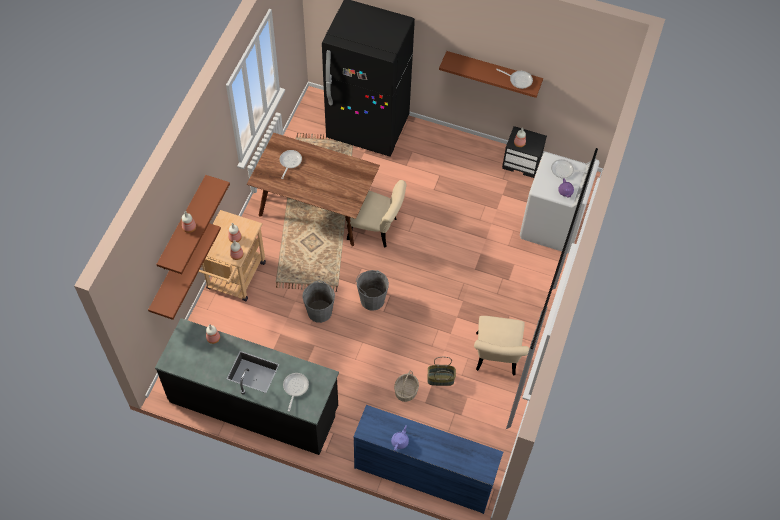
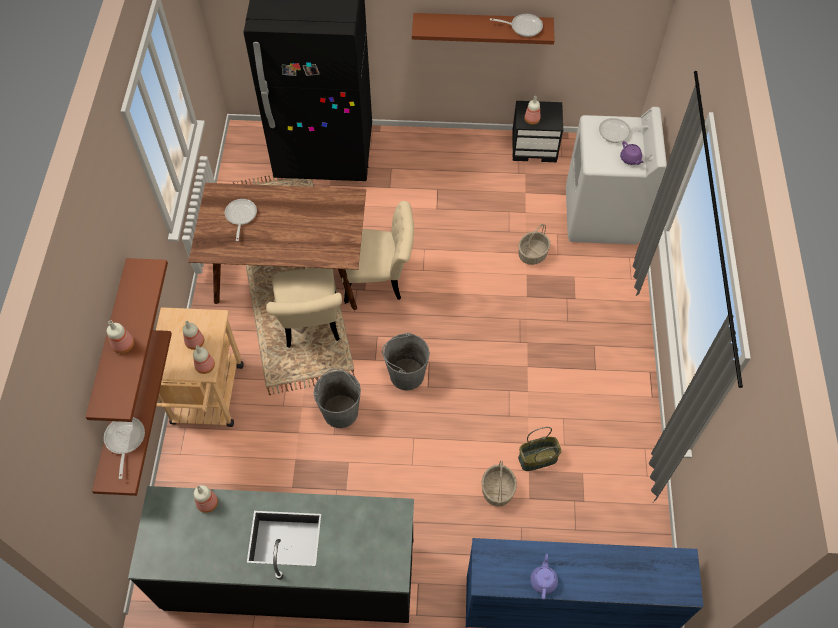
camera: 15 degrees left, 0 degrees up
frying pan [283,373,309,412] -> frying pan moved to [104,417,145,479]
beige chair [474,316,529,376] -> beige chair moved to [266,268,342,348]
none -> basket [518,224,550,265]

